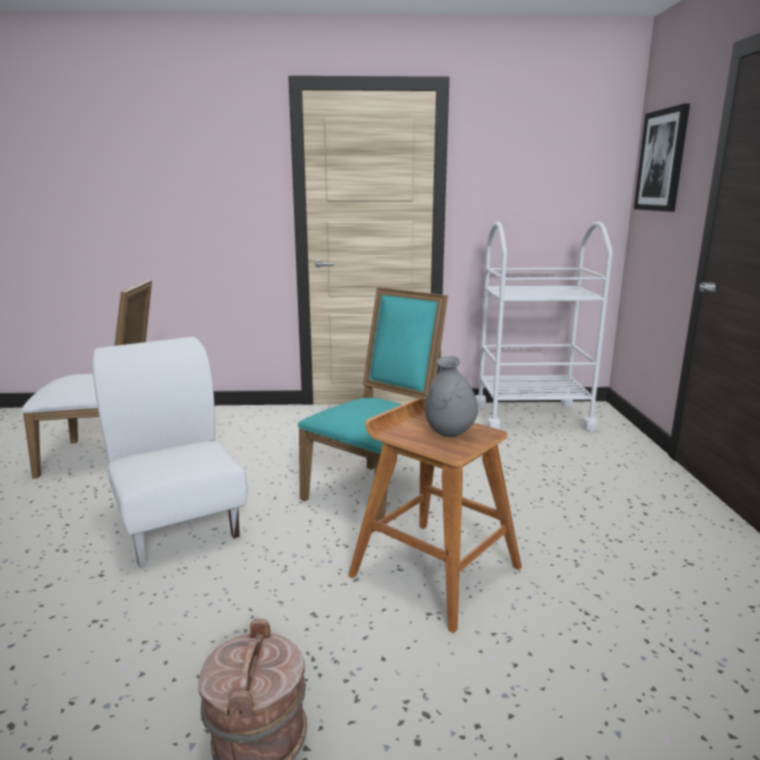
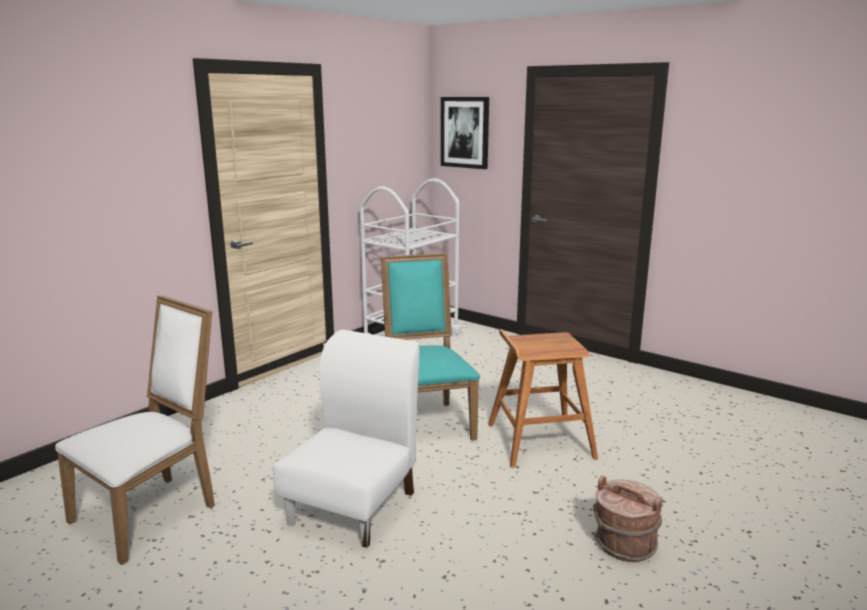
camera: 50 degrees left, 0 degrees up
white chair [93,337,248,567] -> white chair turned 105 degrees clockwise [273,330,419,548]
grey vase [425,356,478,437] -> none

